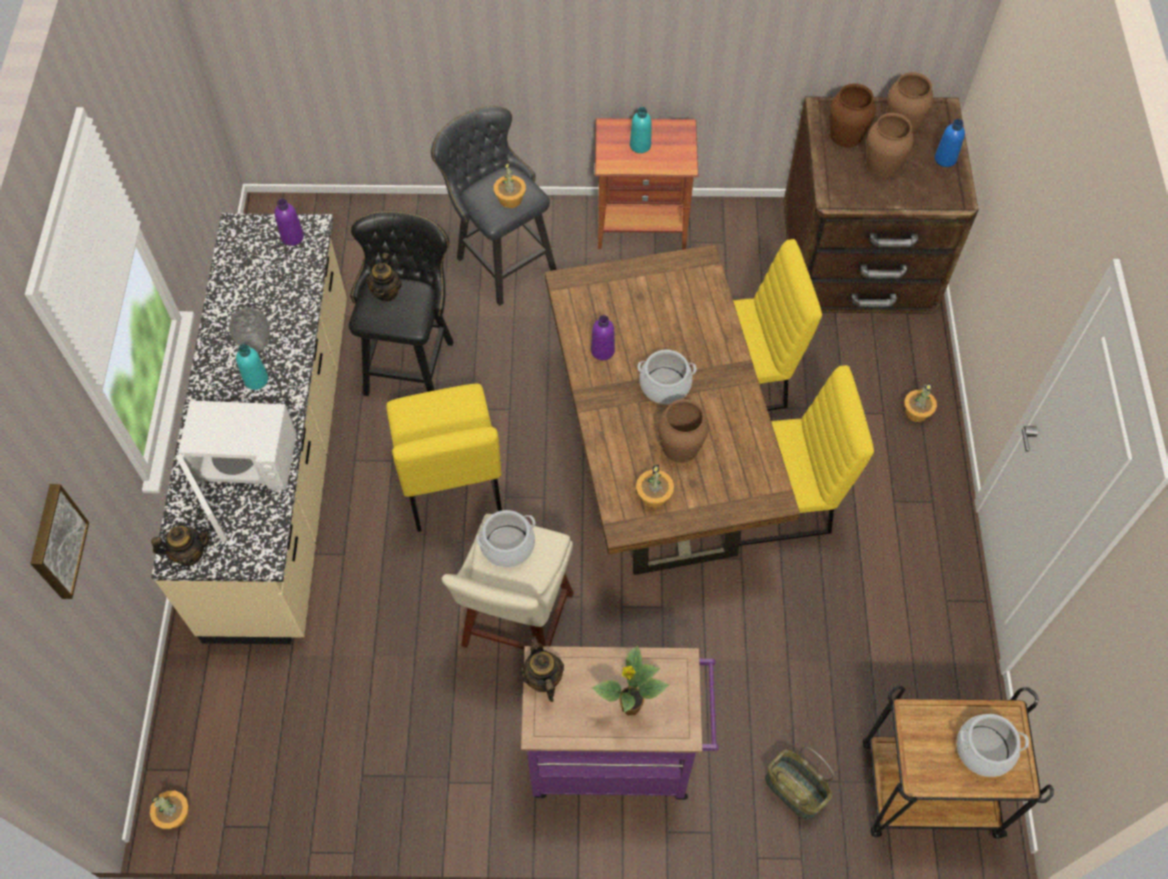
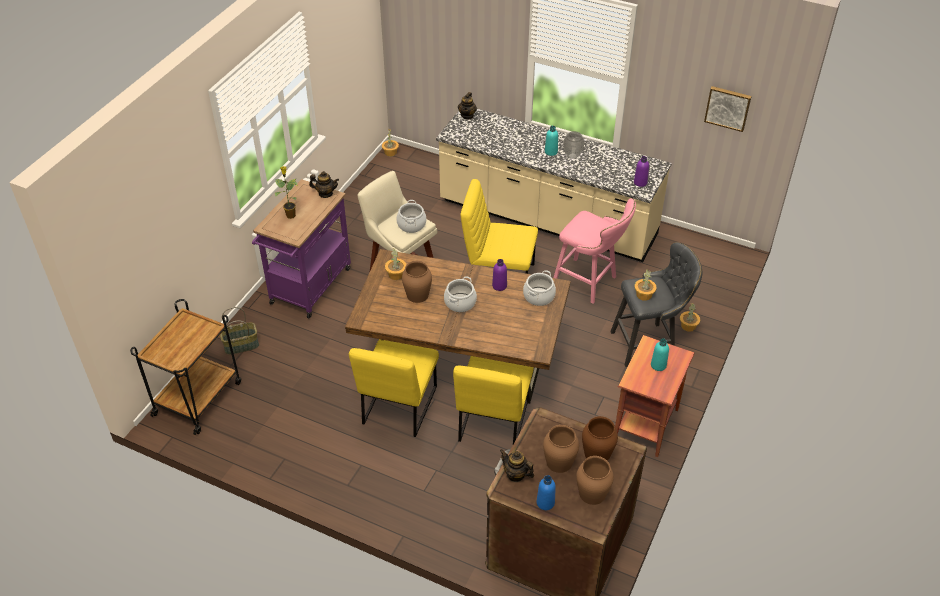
camera: 115 degrees right, 15 degrees down
picture [30,484,89,599] -> picture moved to [704,86,752,132]
white microwave [175,400,297,542] -> none
black stool [349,211,453,396] -> pink stool [553,198,636,304]
teapot [367,253,402,302] -> teapot moved to [500,449,534,482]
potted plant [904,383,937,422] -> potted plant moved to [680,303,700,332]
cooking pot [957,714,1029,777] -> cooking pot moved to [523,270,556,306]

